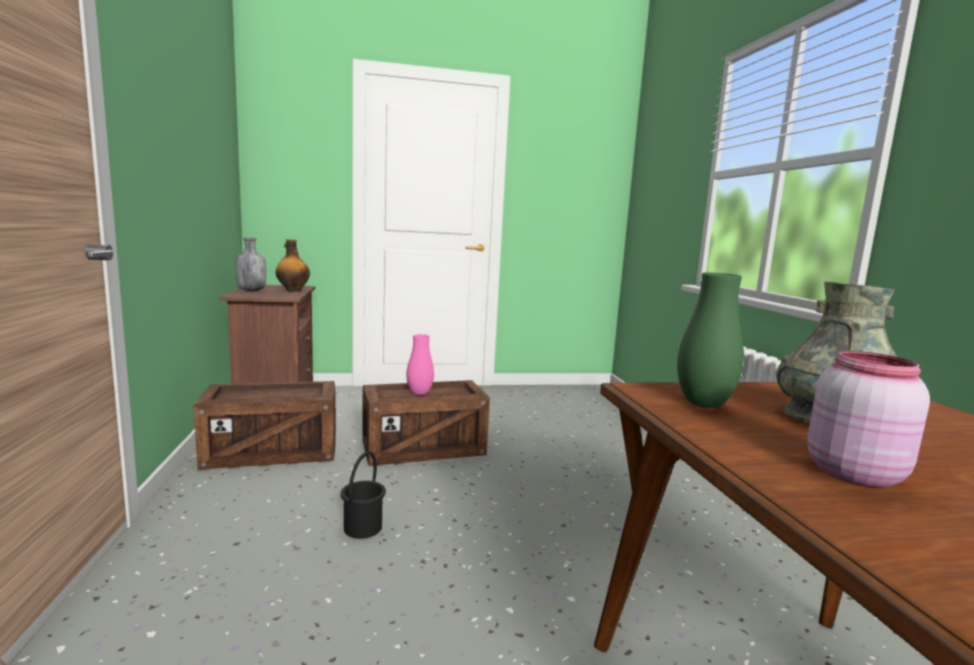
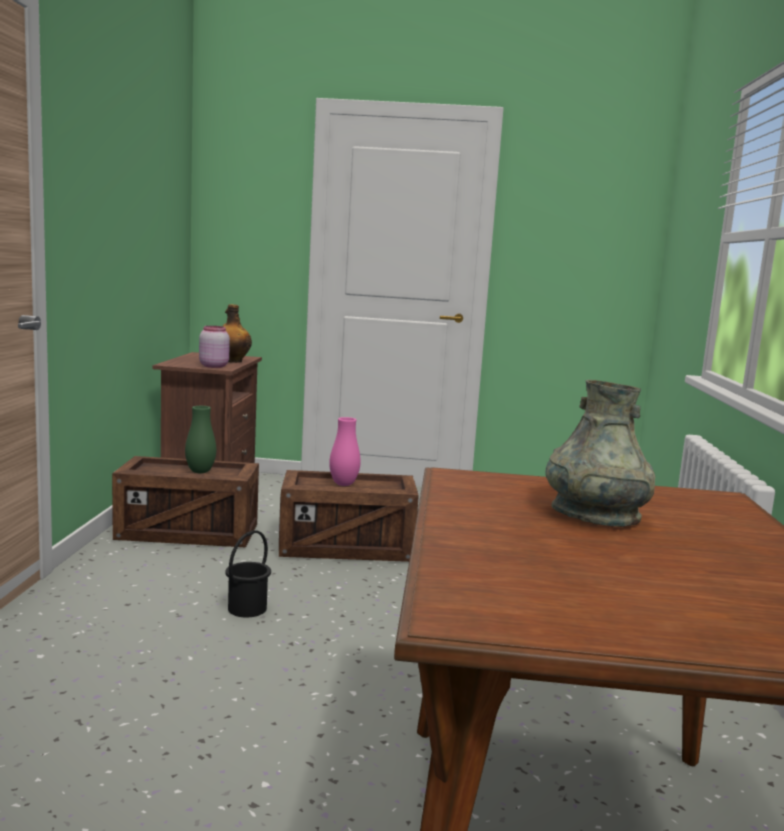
camera: 15 degrees right, 0 degrees up
grey bottle [235,238,266,291] -> none
green vase [677,272,744,408] -> green vase moved to [185,406,216,473]
pink jar [807,351,930,488] -> pink jar moved to [199,326,230,368]

